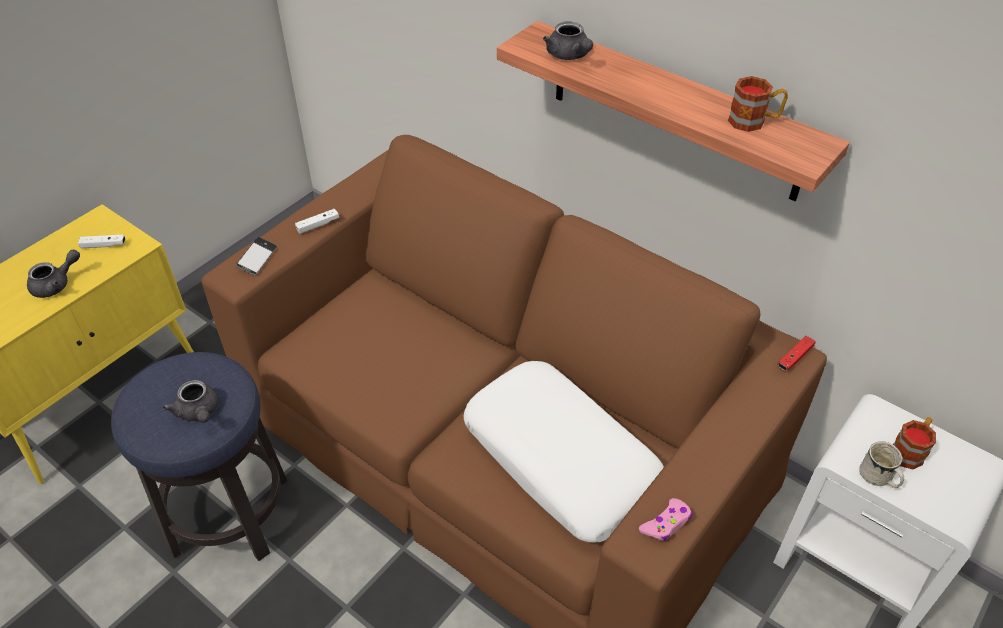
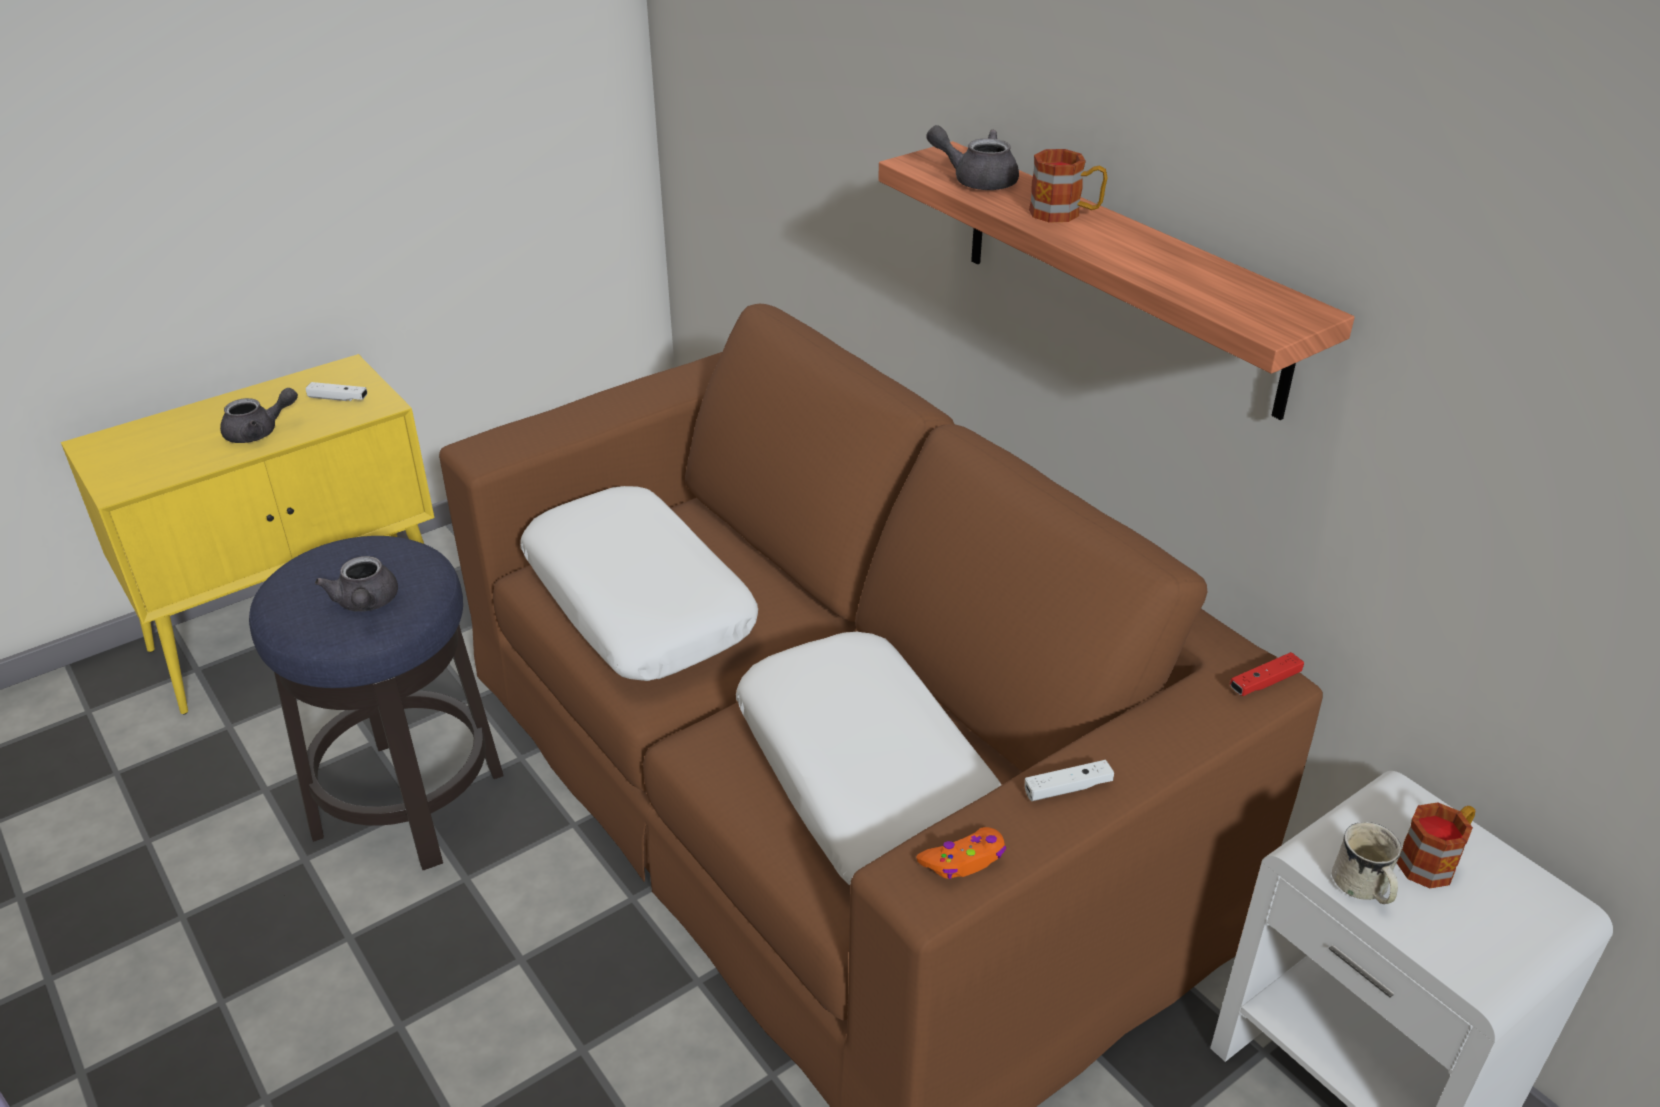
camera: 15 degrees right, 10 degrees down
phone [236,237,277,275] -> none
white game controller [295,209,339,234] -> white game controller moved to [1025,760,1114,801]
grey teapot [543,21,593,60] -> grey teapot turned 120 degrees clockwise [926,125,1019,190]
pink game controller [639,498,692,541] -> orange game controller [916,827,1006,879]
mug [728,76,788,132] -> mug moved to [1029,149,1108,223]
none -> white pillow [520,486,758,681]

